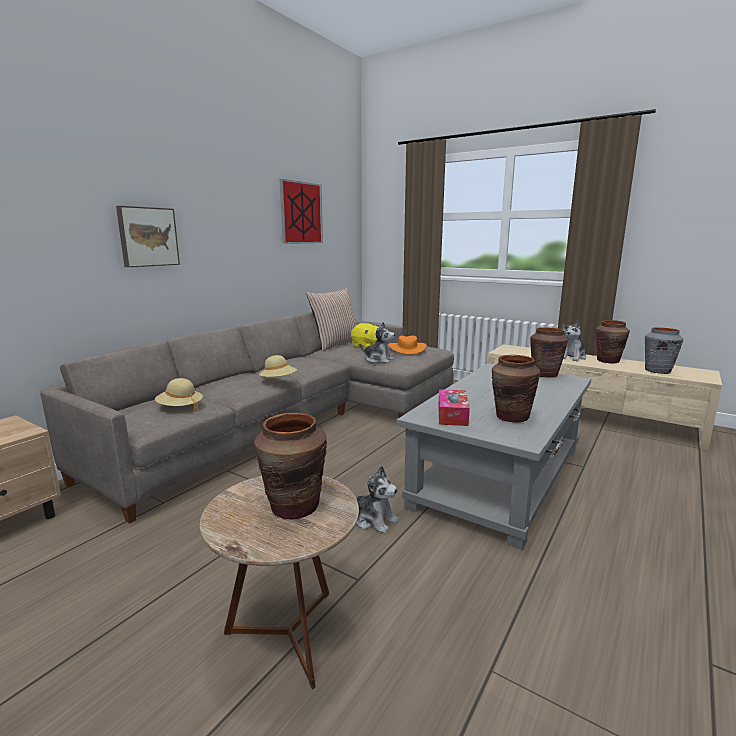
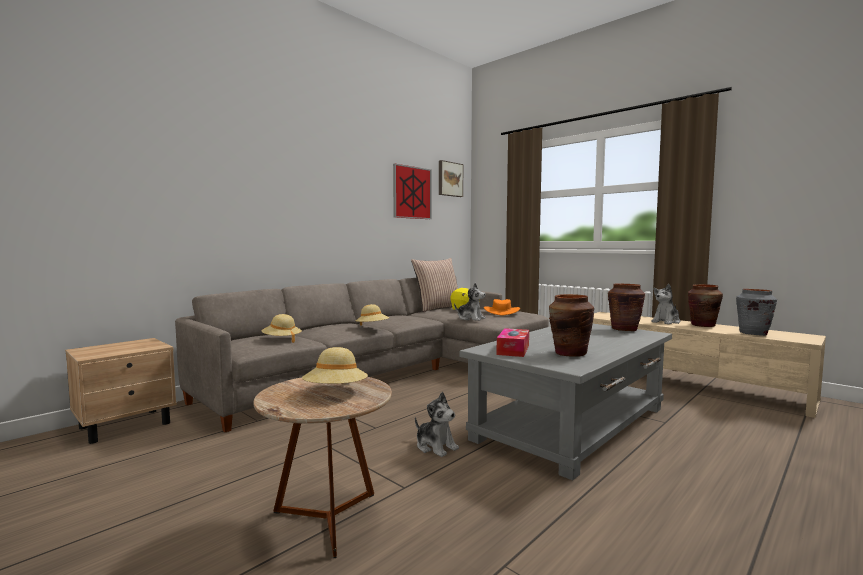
camera: 10 degrees right, 10 degrees down
picture [116,206,180,267] -> picture moved to [439,160,463,197]
brown vase [254,413,327,520] -> beige hat [302,347,368,384]

